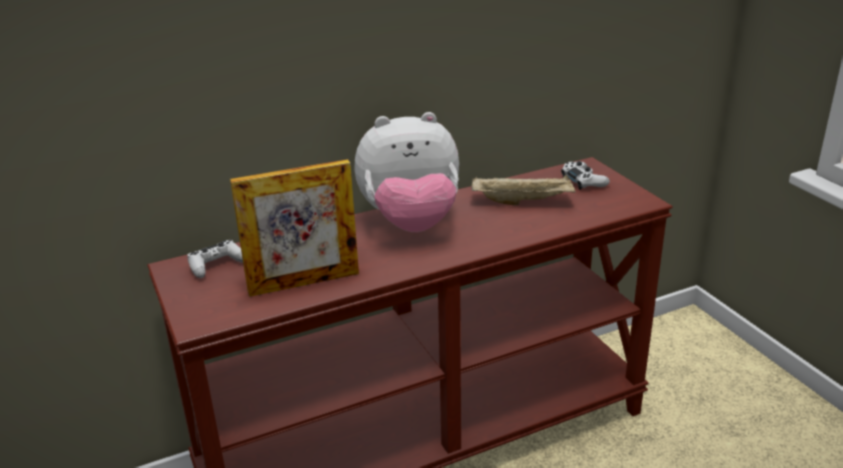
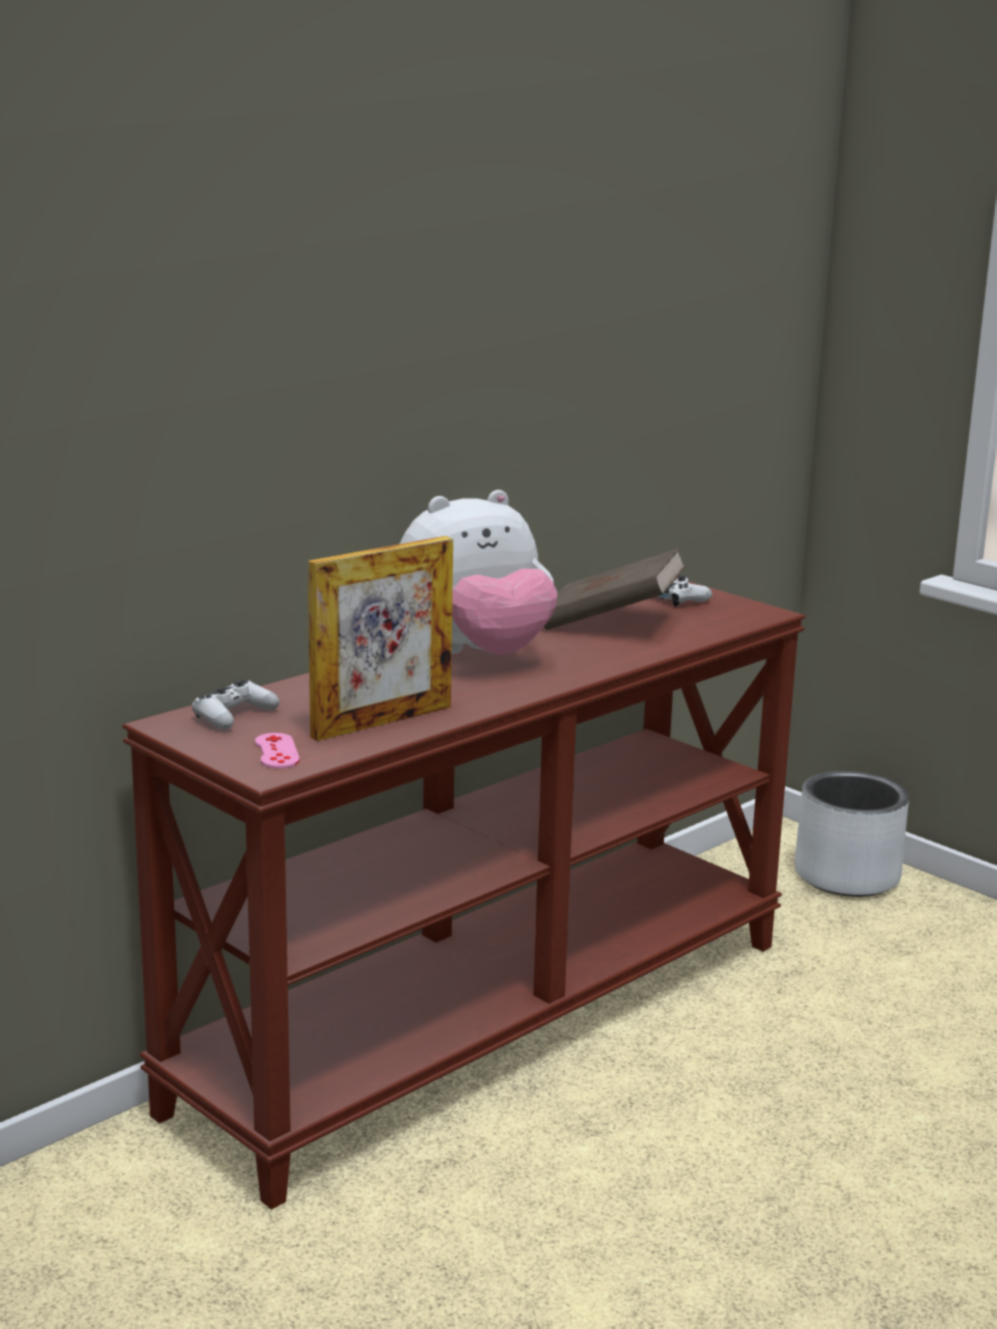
camera: 20 degrees left, 10 degrees down
beige tray [471,175,576,205] -> brown book [544,548,686,630]
none -> pink game controller [255,733,300,768]
none -> grey planter [795,771,909,897]

